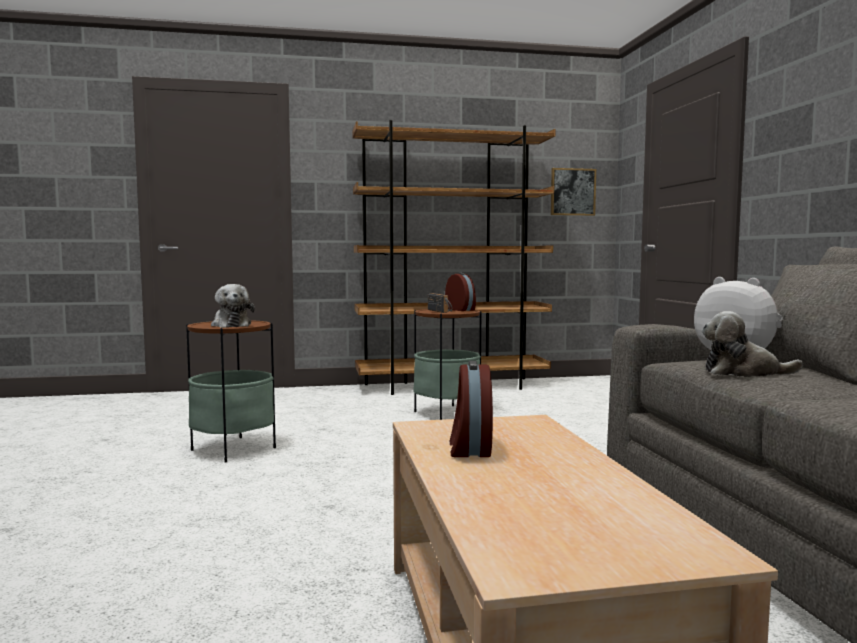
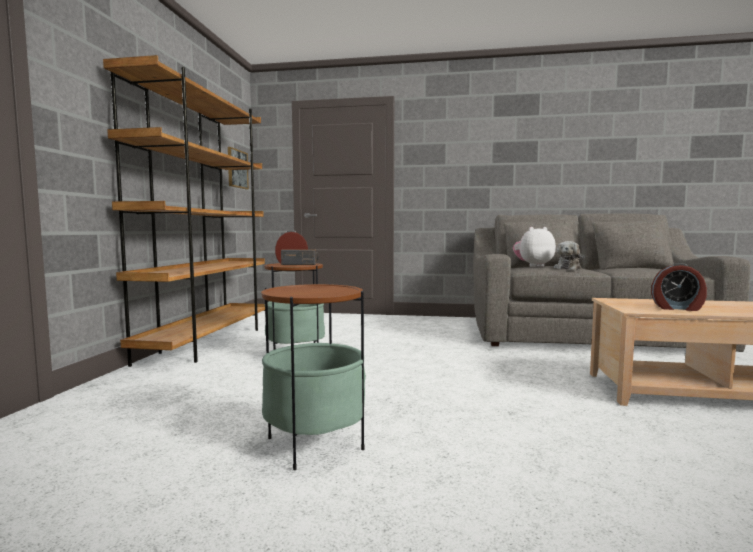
camera: 70 degrees left, 0 degrees up
plush toy [211,284,255,328] -> none

